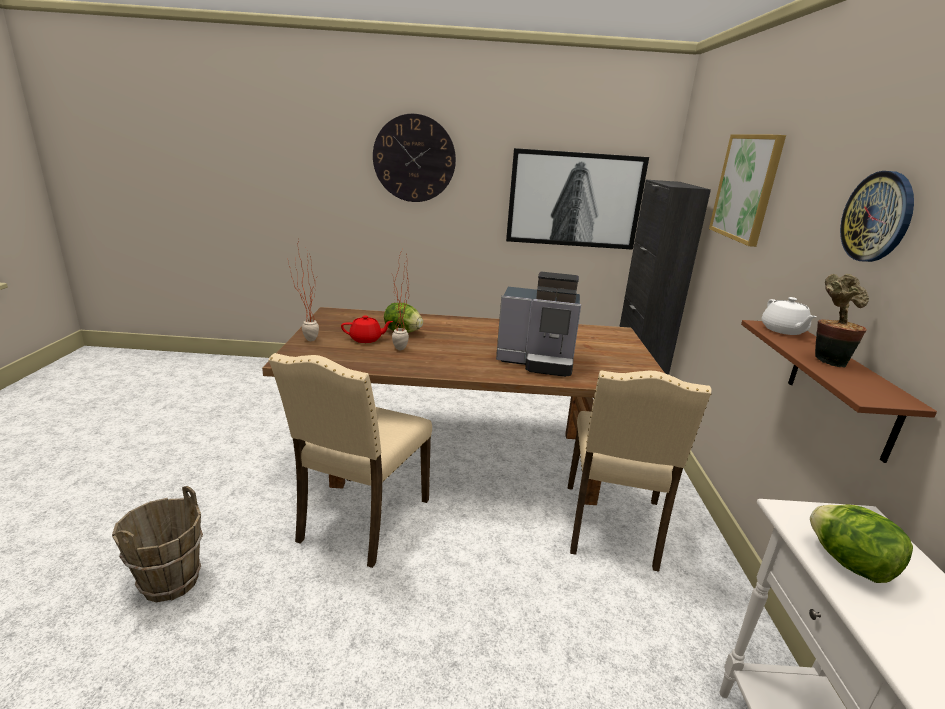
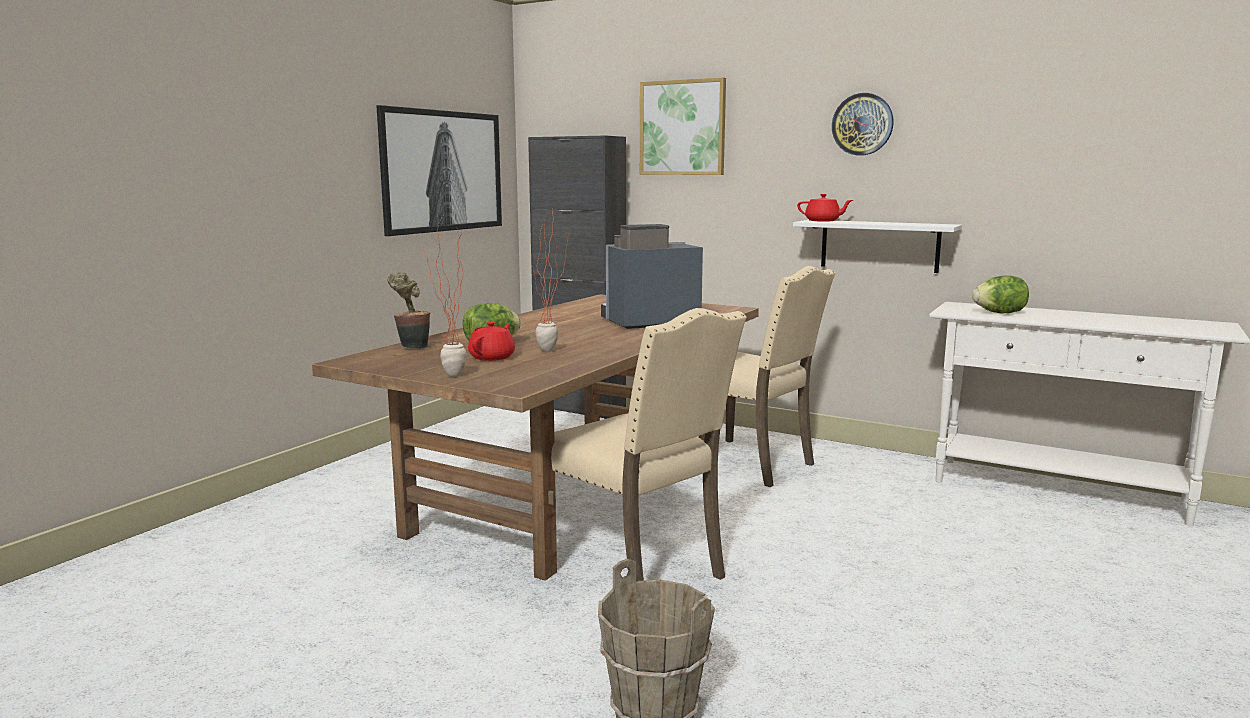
camera: 60 degrees left, 10 degrees down
wall clock [373,114,456,202] -> none
coffee machine [496,272,581,377] -> coffee machine turned 150 degrees counterclockwise [601,224,703,329]
brown shelf [741,320,937,463] -> white shelf [793,220,962,273]
white teapot [762,297,816,335] -> red teapot [797,194,853,222]
potted plant [815,274,869,368] -> potted plant moved to [387,271,430,349]

